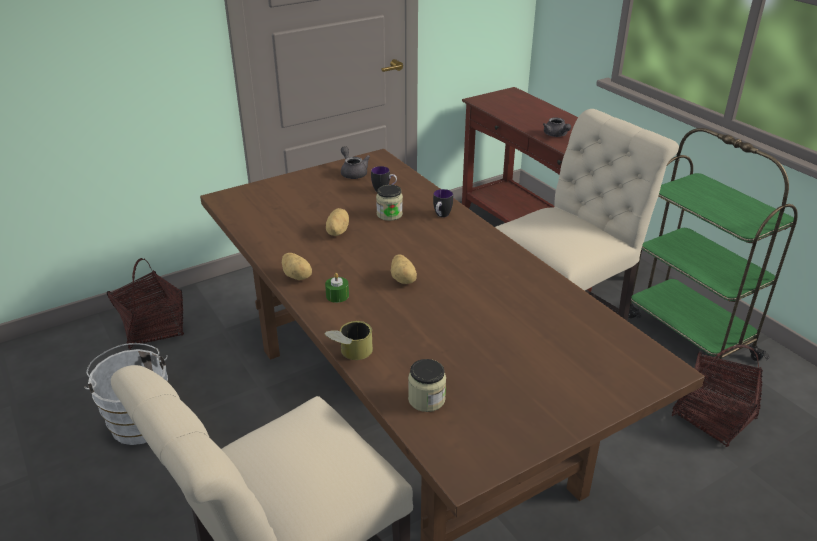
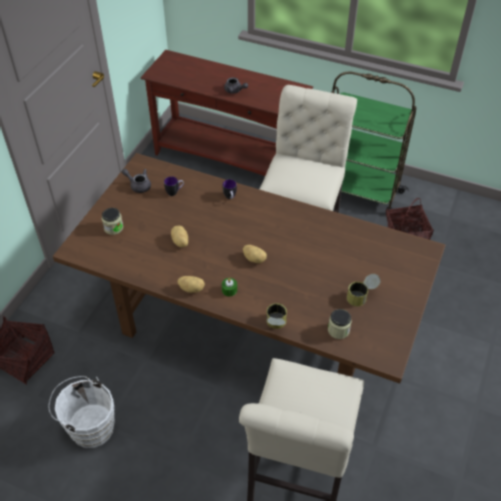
camera: 35 degrees left, 15 degrees up
jar [376,185,403,221] -> jar moved to [102,208,123,235]
none -> can [347,274,381,306]

